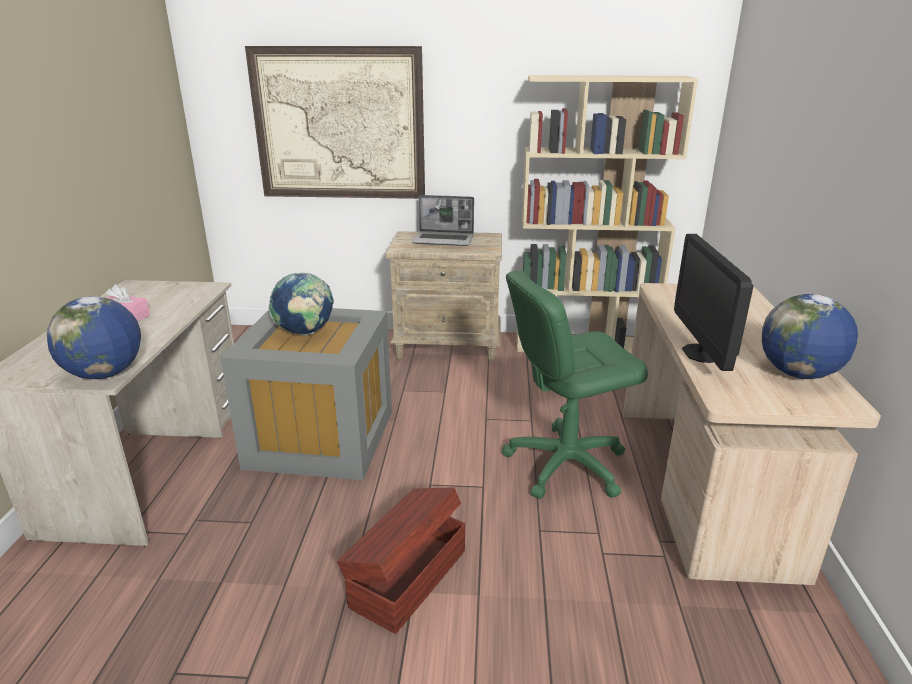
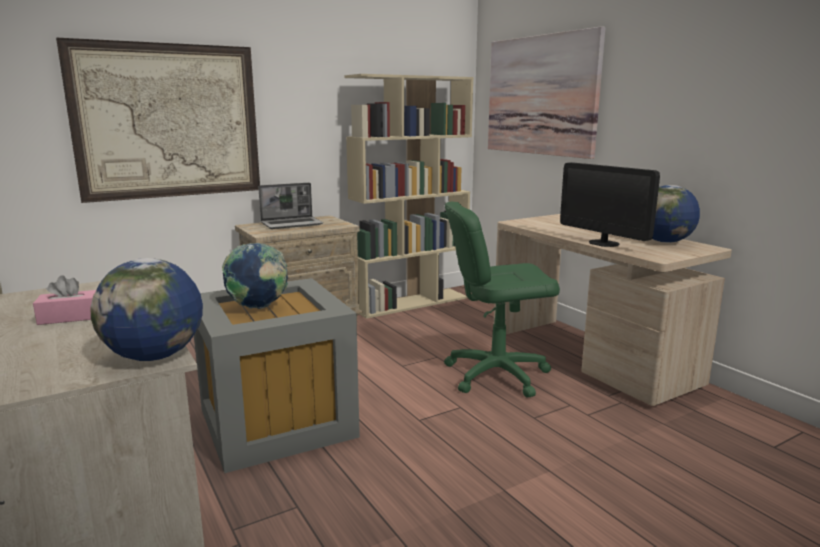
camera: 35 degrees left, 10 degrees down
brown storage box [337,488,465,634] -> none
green office chair [502,271,648,499] -> green office chair turned 45 degrees clockwise [444,202,560,398]
none -> picture [488,26,605,159]

